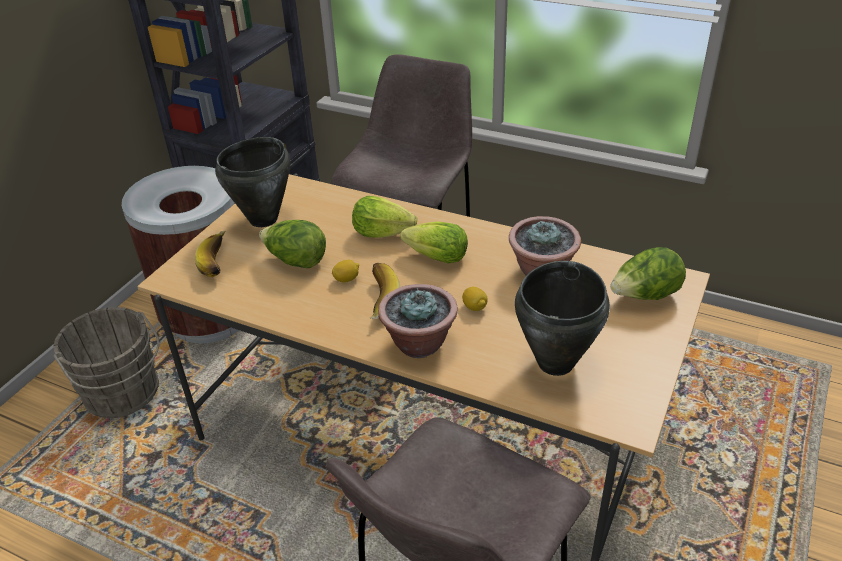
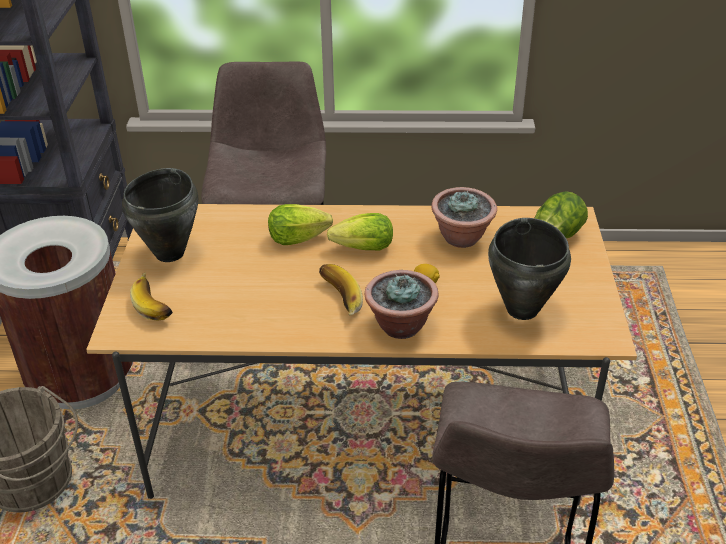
camera: 25 degrees left, 0 degrees up
lettuce [259,220,326,268] -> none
lemon [332,260,359,283] -> none

